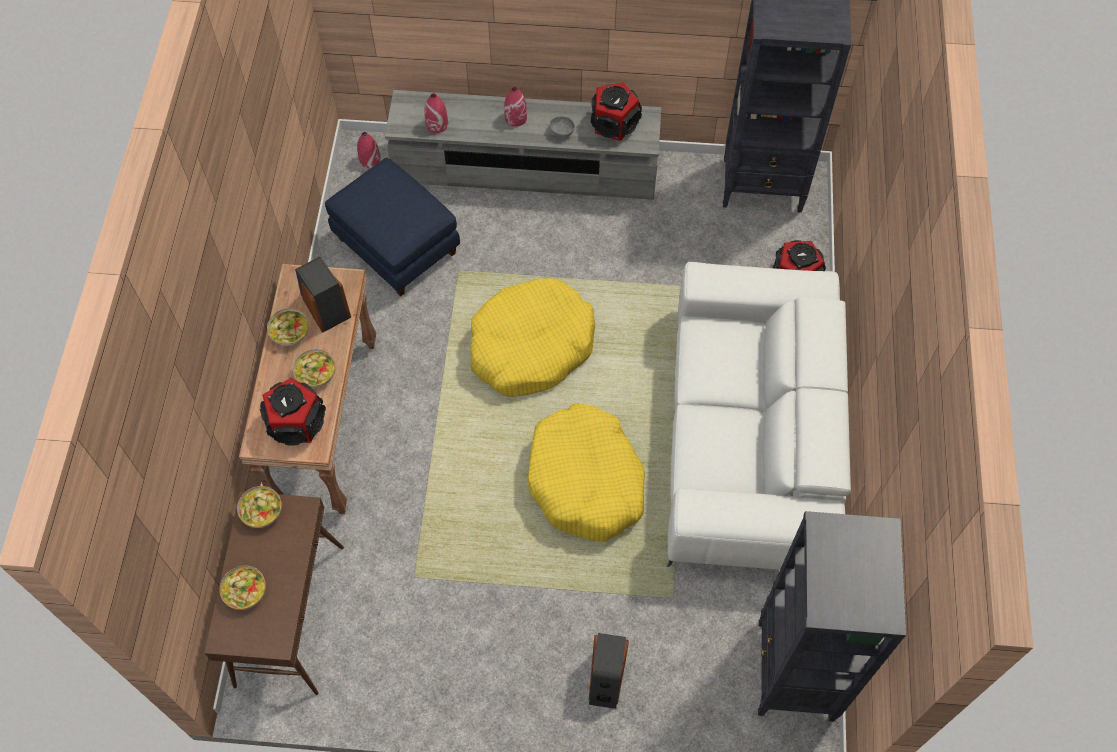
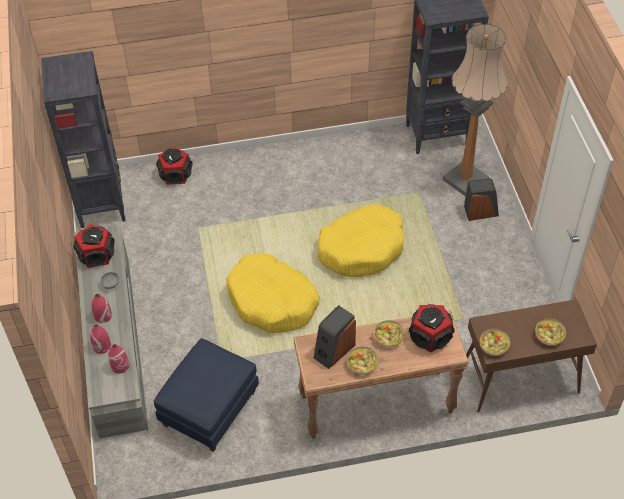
camera: 105 degrees left, 10 degrees down
red vase [357,132,381,168] -> red vase moved to [90,324,111,354]
white sofa [667,262,851,570] -> none
none -> floor lamp [443,24,508,196]

